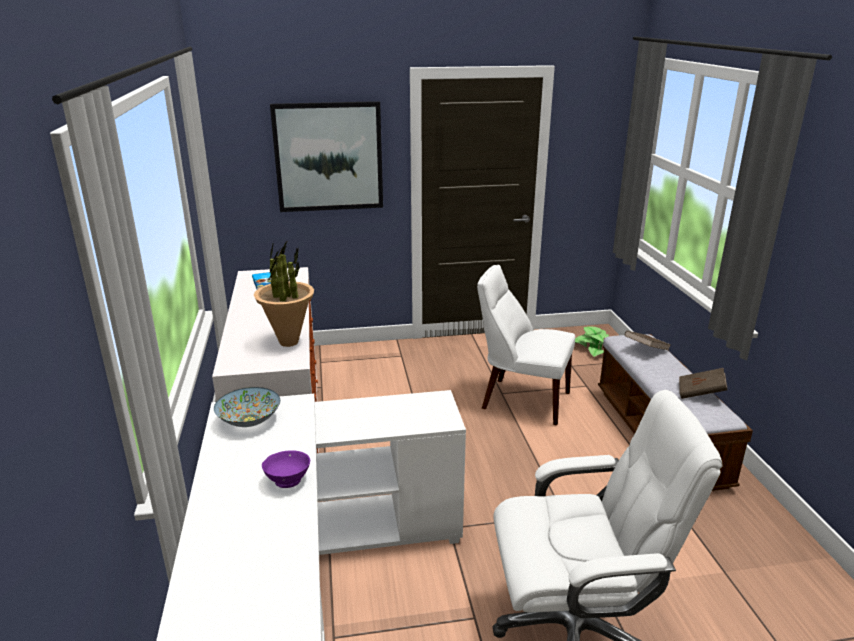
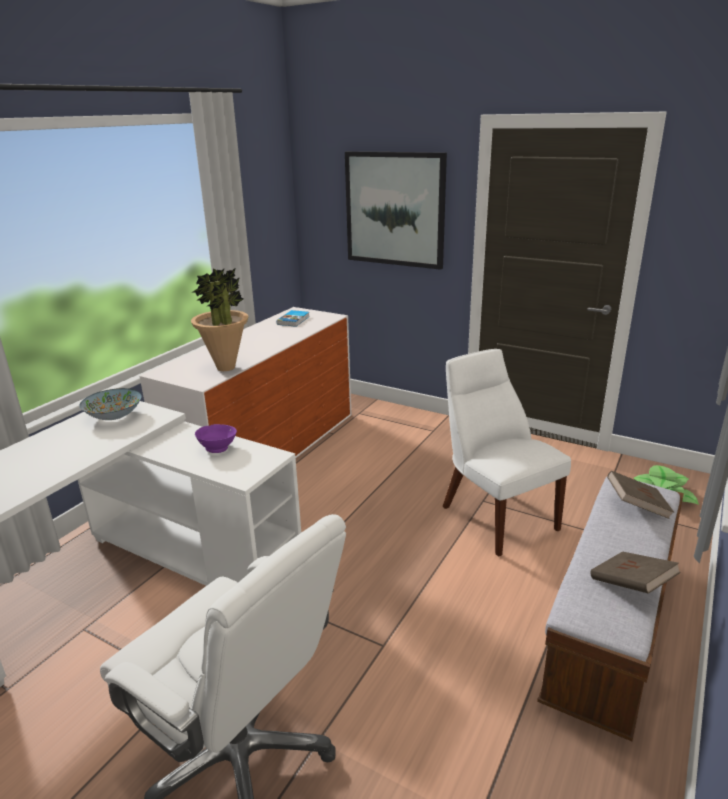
camera: 40 degrees right, 0 degrees up
purple bowl [262,450,310,488] -> purple bowl moved to [195,424,237,453]

